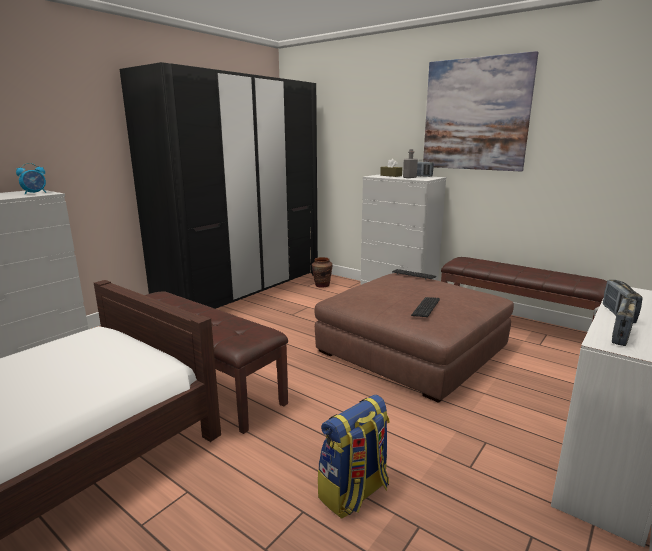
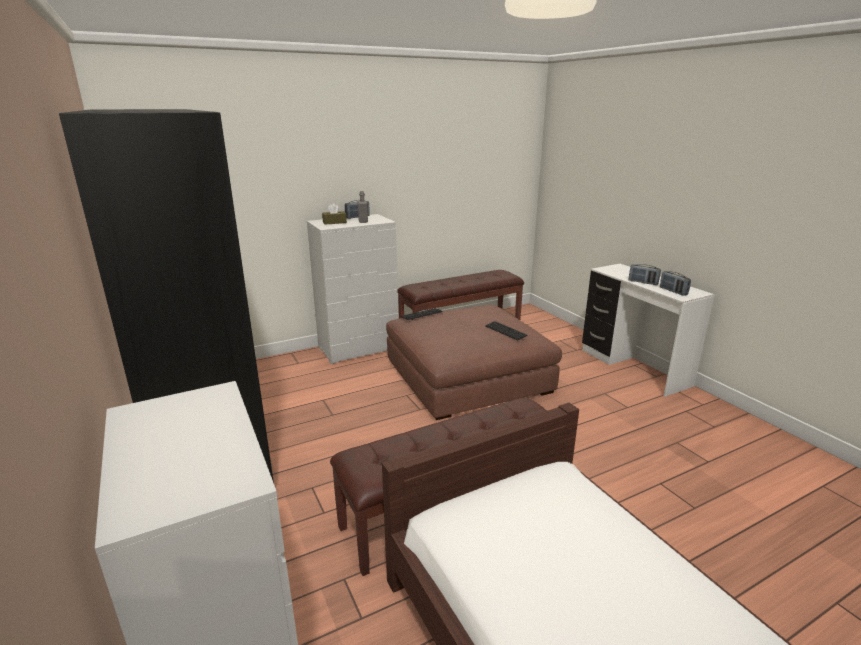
camera: 65 degrees left, 5 degrees up
alarm clock [16,163,47,195] -> none
brown vase [312,257,333,288] -> none
backpack [318,395,390,518] -> none
picture [423,51,538,171] -> none

